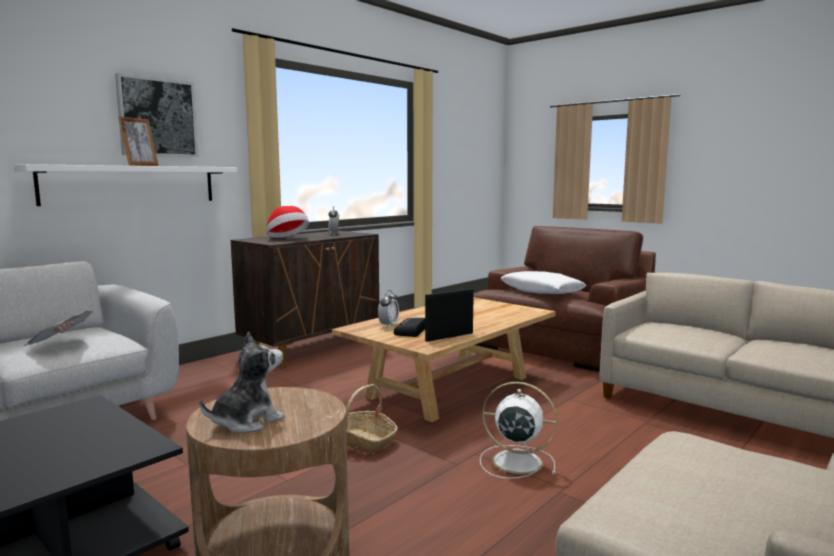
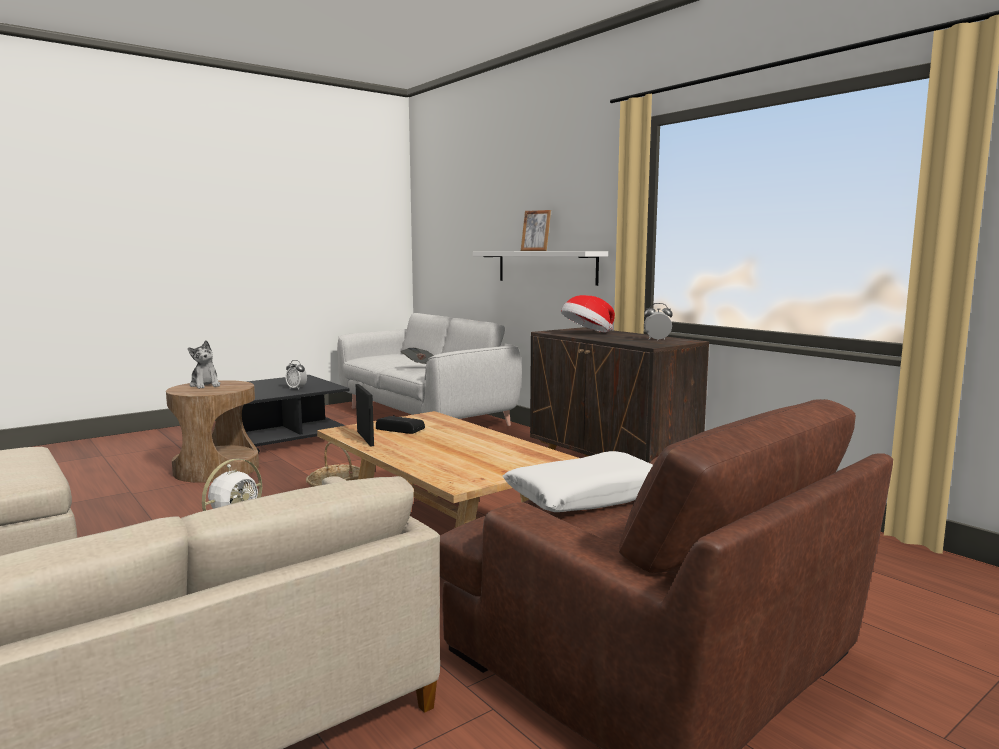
camera: 100 degrees right, 0 degrees up
picture [115,73,198,157] -> none
alarm clock [378,290,399,328] -> alarm clock moved to [285,360,307,390]

